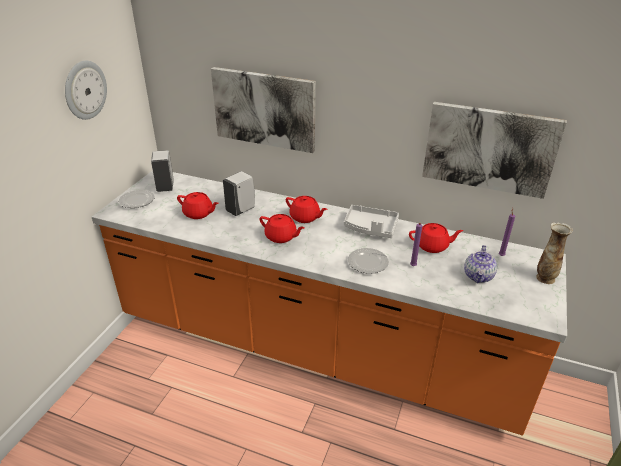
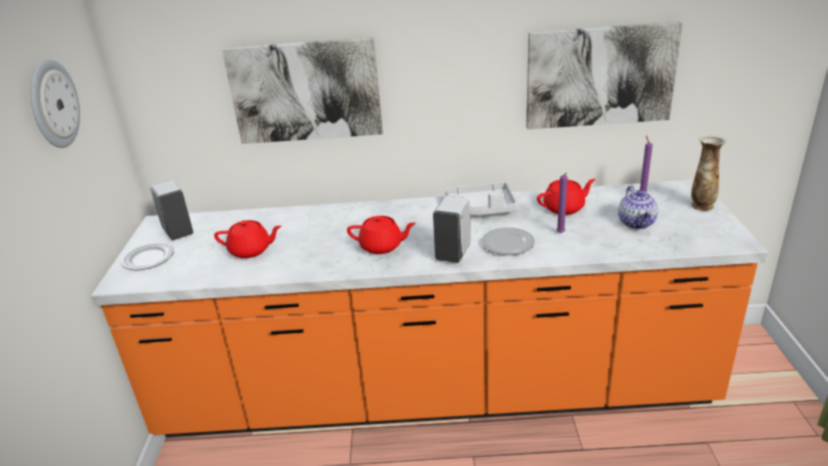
camera: 20 degrees left, 5 degrees down
white soap dispenser [223,171,255,216] -> white soap dispenser moved to [433,196,471,263]
red teapot [286,196,327,223] -> none

